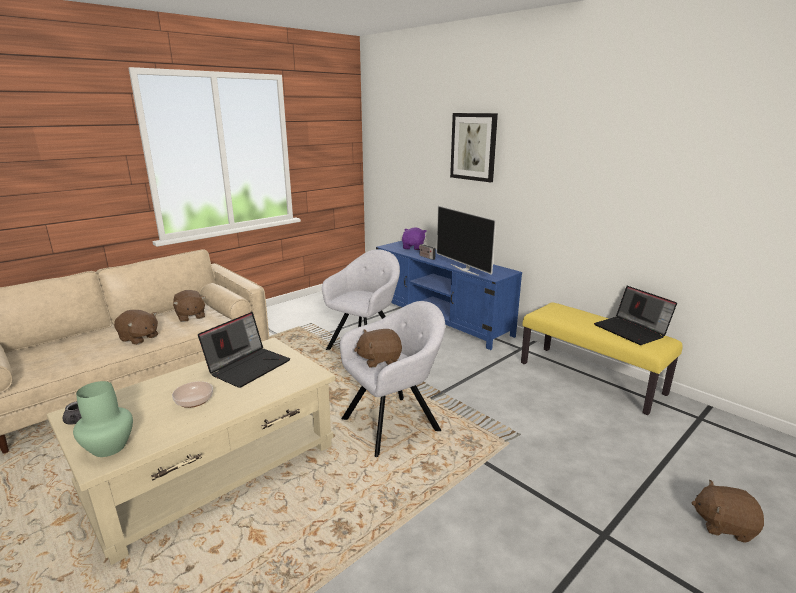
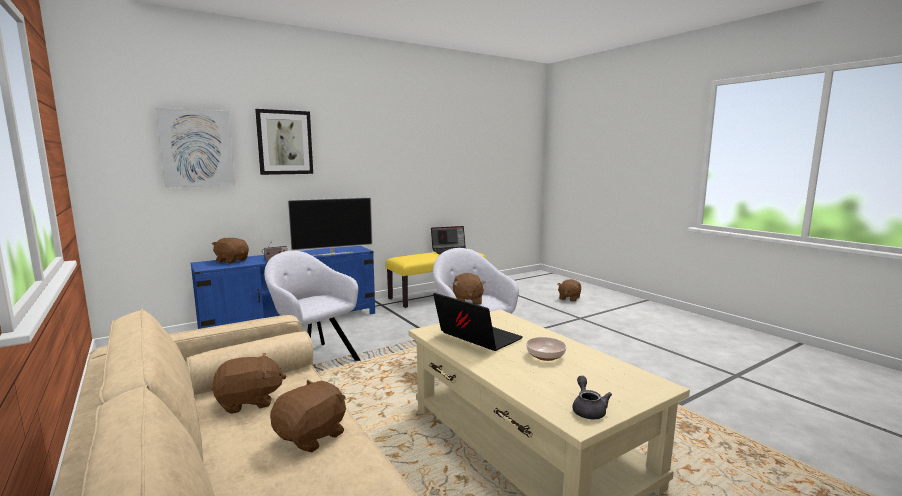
camera: 80 degrees left, 10 degrees down
green vase [73,381,133,457] -> none
purple plush toy [402,227,426,250] -> brown plush toy [212,238,249,264]
none -> picture [156,108,235,187]

